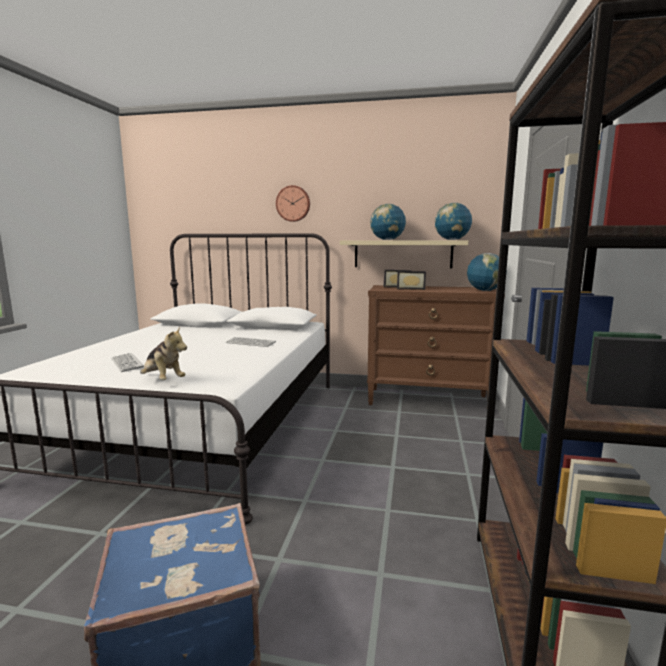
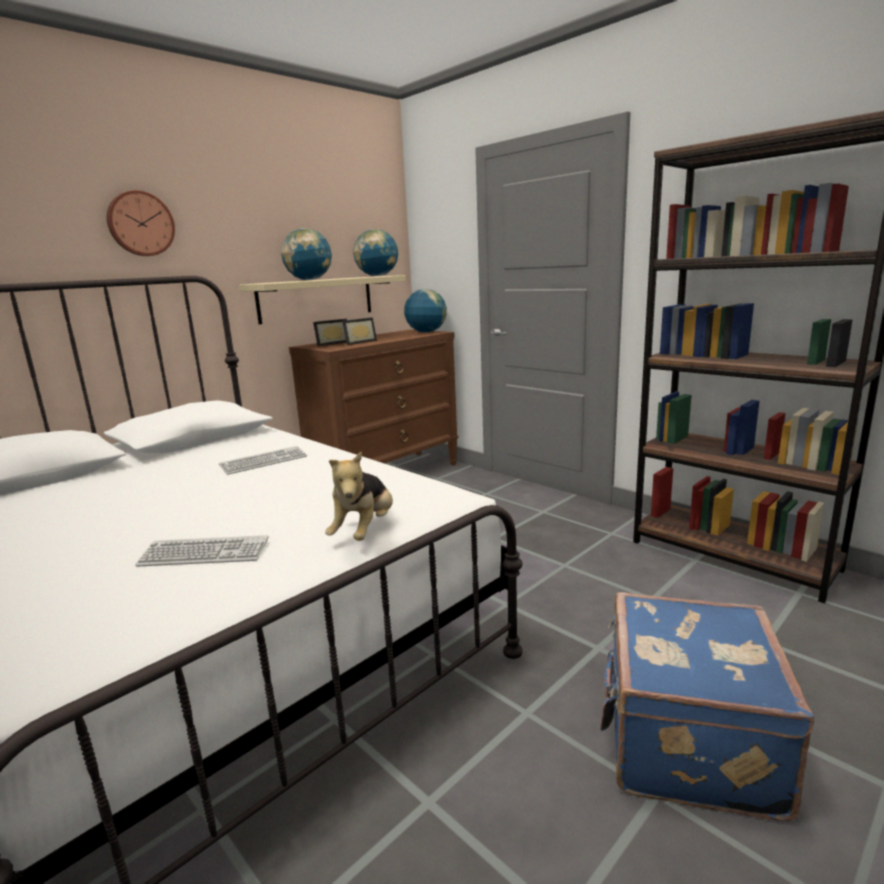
camera: 55 degrees left, 5 degrees up
plush toy [140,326,187,380] -> plush toy turned 120 degrees clockwise [325,451,393,541]

